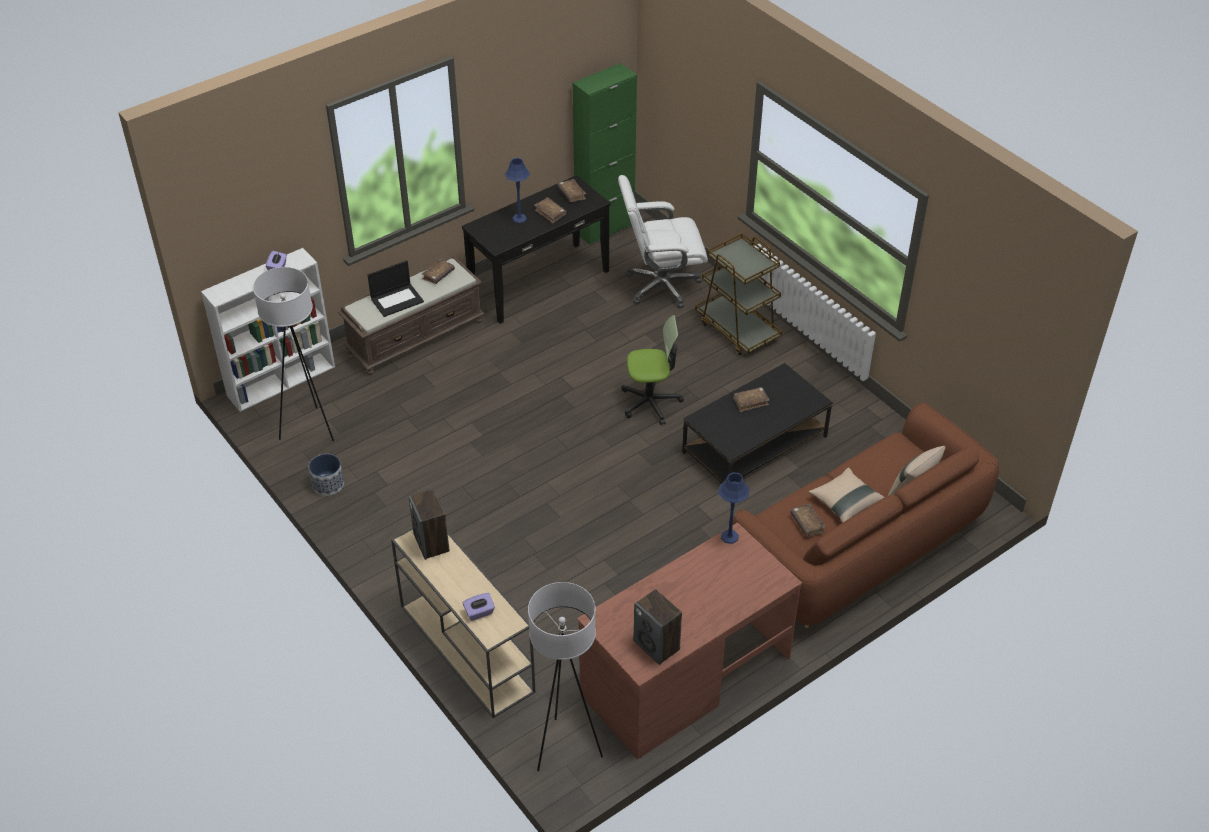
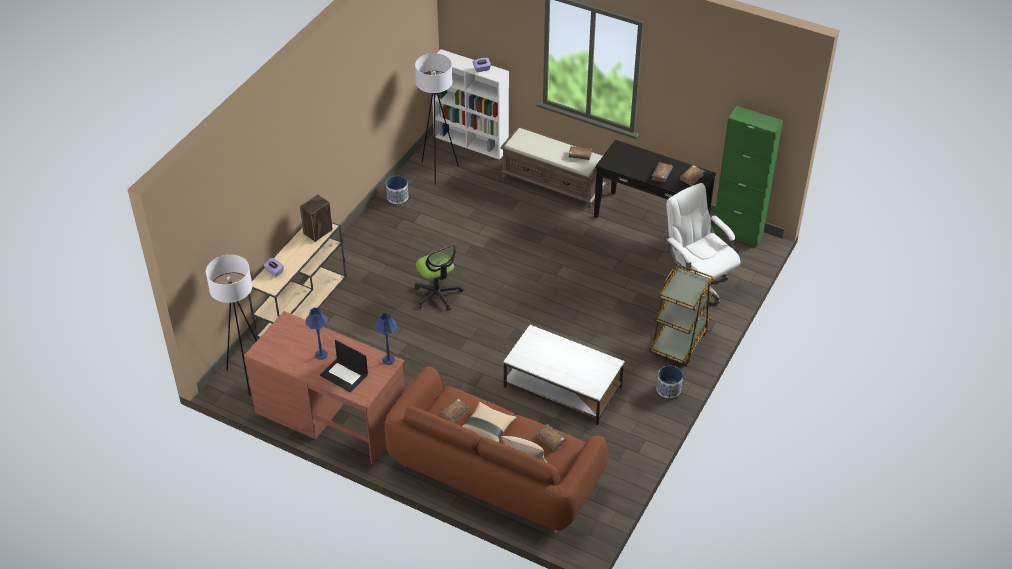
camera: 65 degrees right, 0 degrees up
laptop [368,260,424,317] -> laptop moved to [320,340,368,392]
blue table lamp [505,158,530,223] -> blue table lamp moved to [305,308,328,360]
office chair [622,315,684,425] -> office chair moved to [415,245,463,311]
speaker [633,589,682,665] -> none
black coffee table [682,363,833,483] -> white coffee table [503,325,625,426]
brown book [733,387,770,412] -> brown book moved to [536,424,566,452]
none -> planter [656,366,683,398]

